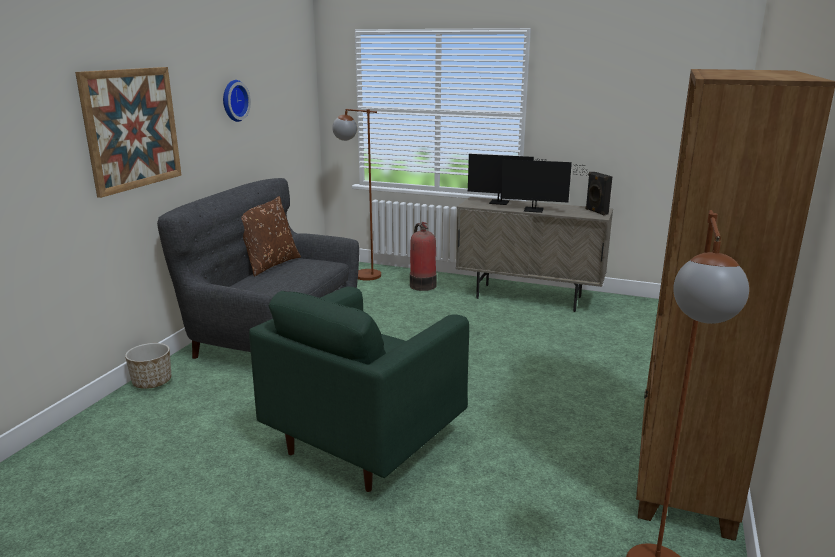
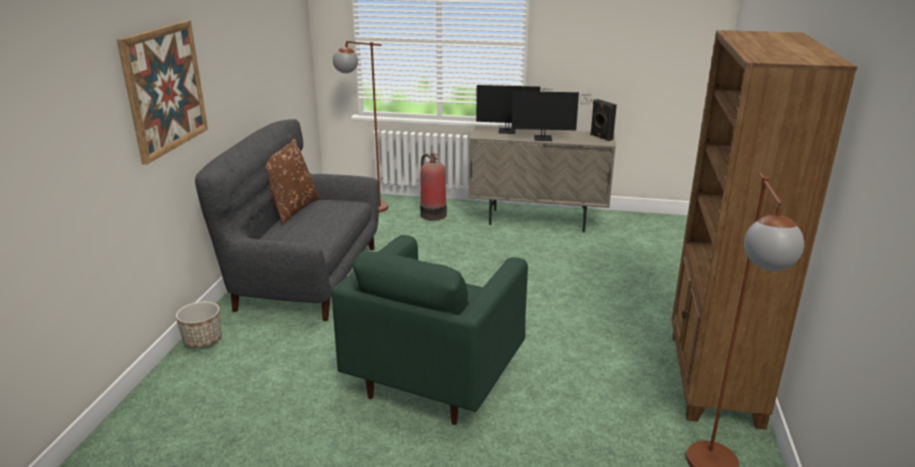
camera: 10 degrees left, 5 degrees up
wall clock [223,80,251,122] -> none

